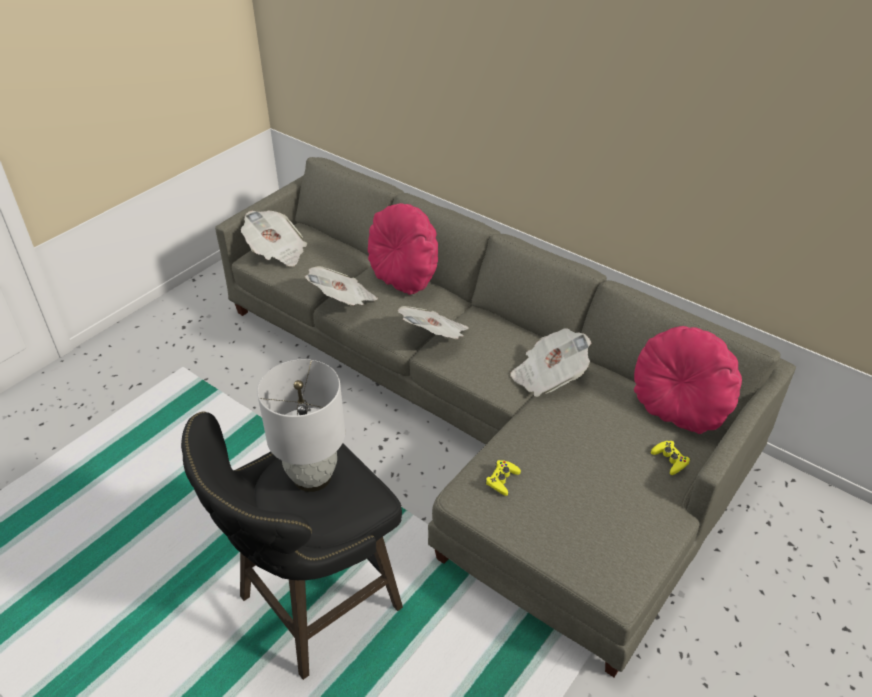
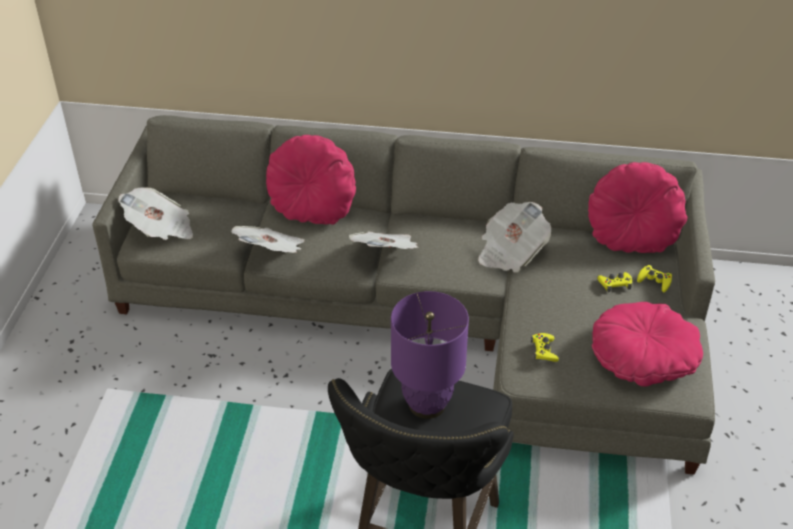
camera: 30 degrees left, 0 degrees up
white table lamp [257,359,345,492] -> purple table lamp [391,291,469,419]
none -> pink pillow [592,302,703,386]
none -> yellow game controller [598,272,632,292]

